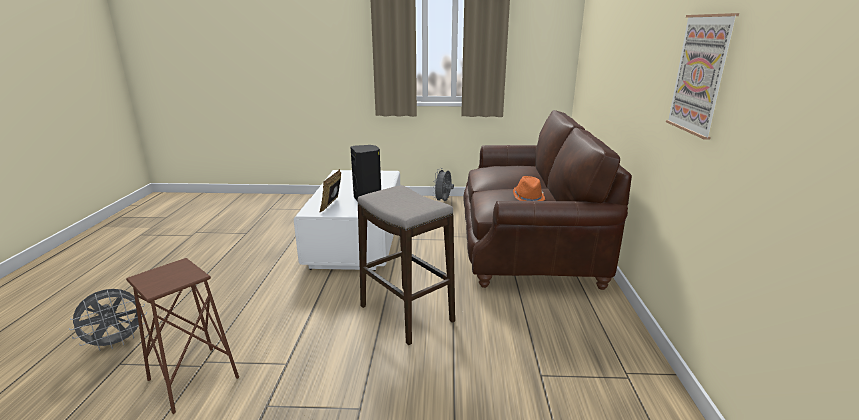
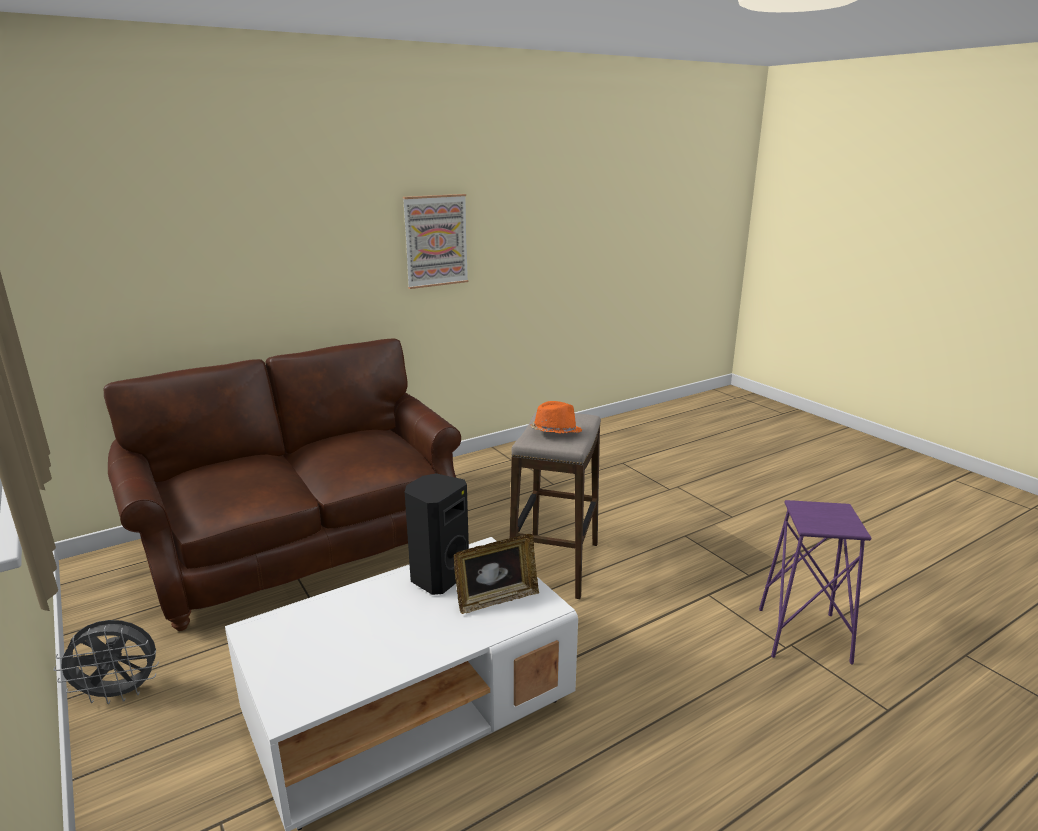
camera: 125 degrees left, 0 degrees up
grey fan [69,289,147,351] -> none
brown stool [126,258,239,414] -> purple stool [759,500,871,664]
orange hat [513,176,545,201] -> orange hat moved to [531,401,582,434]

